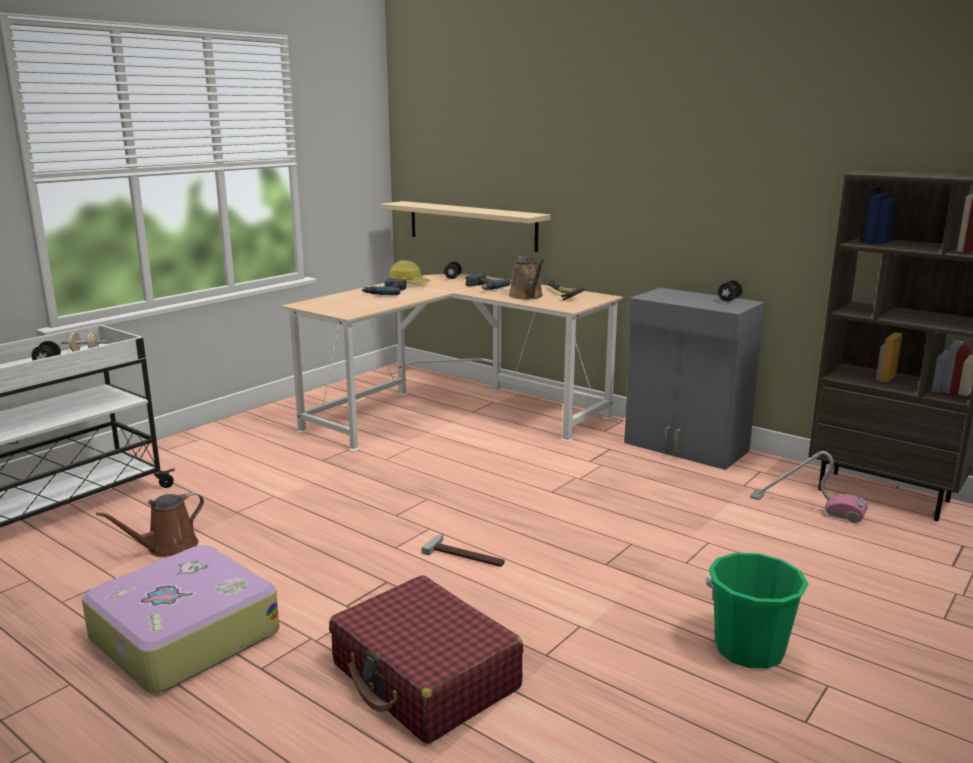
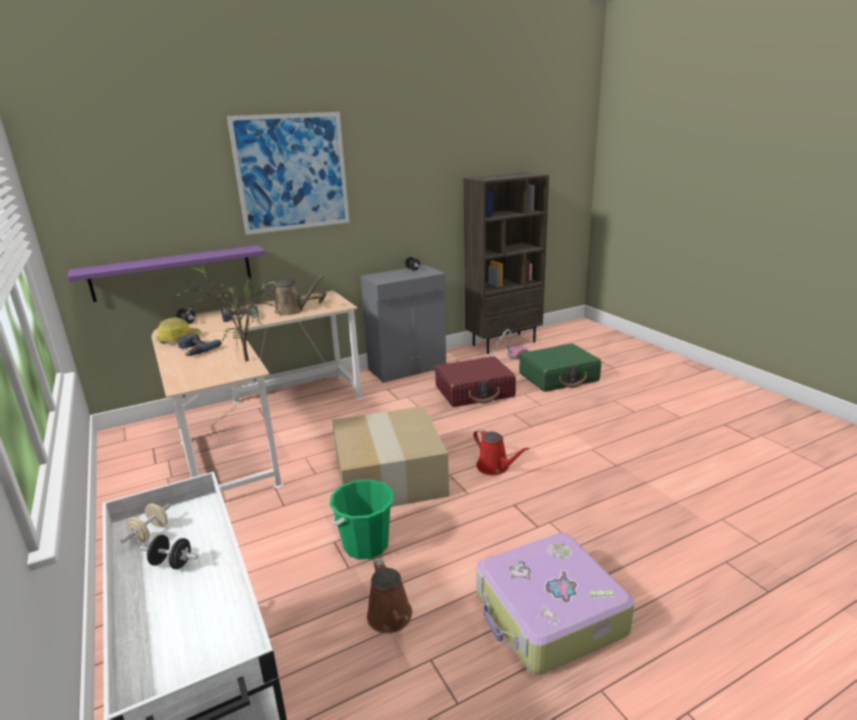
camera: 65 degrees left, 5 degrees up
red suitcase [329,575,523,744] -> red suitcase moved to [435,356,516,407]
beige shelf [380,201,550,252] -> purple shelf [67,245,266,302]
hammer [422,533,505,567] -> red watering can [473,429,529,475]
green bucket [706,553,809,669] -> green bucket moved to [329,479,393,560]
none -> potted plant [178,266,281,361]
none -> picture [227,112,349,235]
none -> cardboard box [332,406,449,507]
none -> green suitcase [519,343,601,392]

